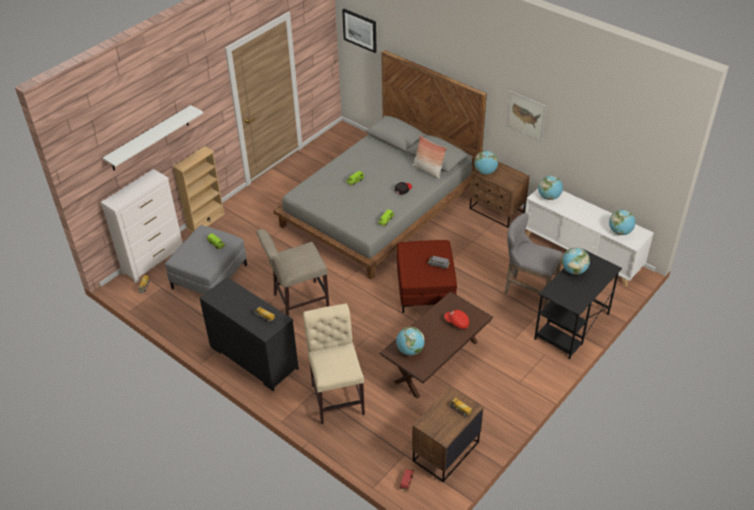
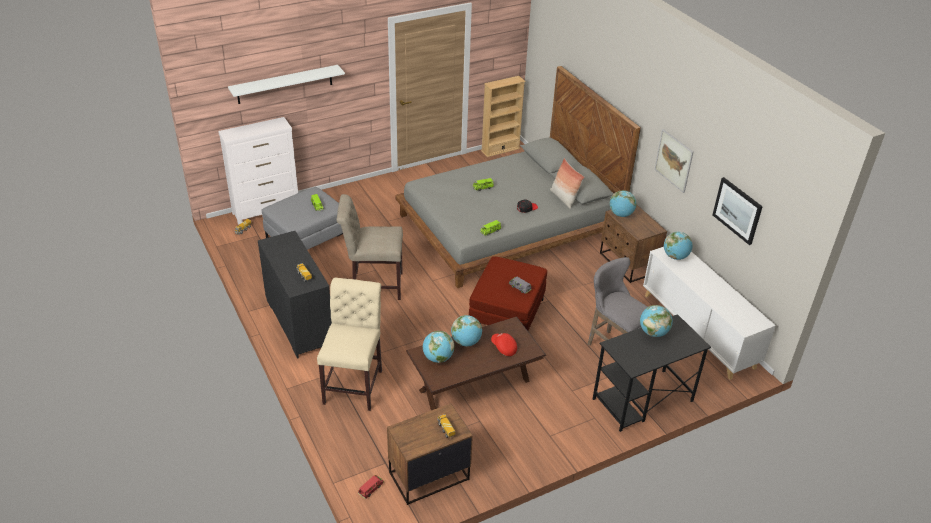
camera: 20 degrees right, 5 degrees down
beige bookcase [173,146,225,233] -> beige bookcase moved to [481,76,526,157]
picture [342,9,377,53] -> picture moved to [712,177,763,245]
globe [609,210,636,235] -> globe moved to [451,315,482,347]

